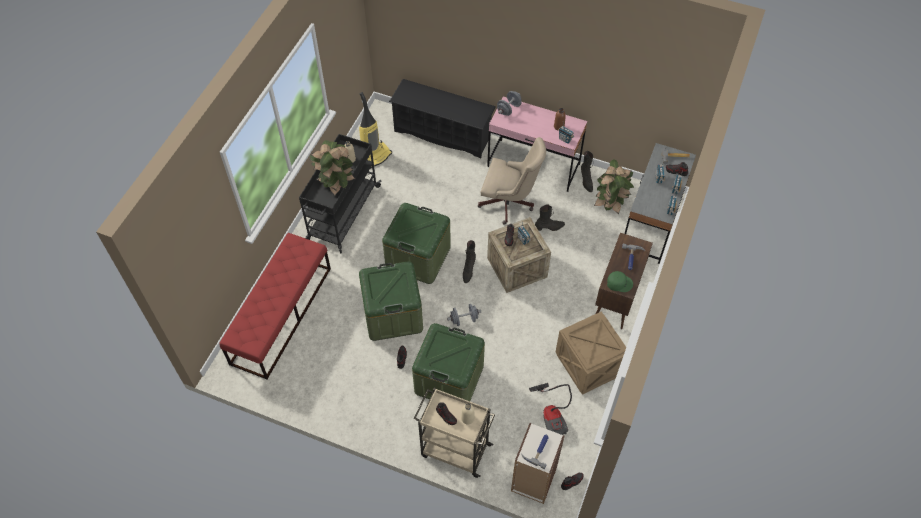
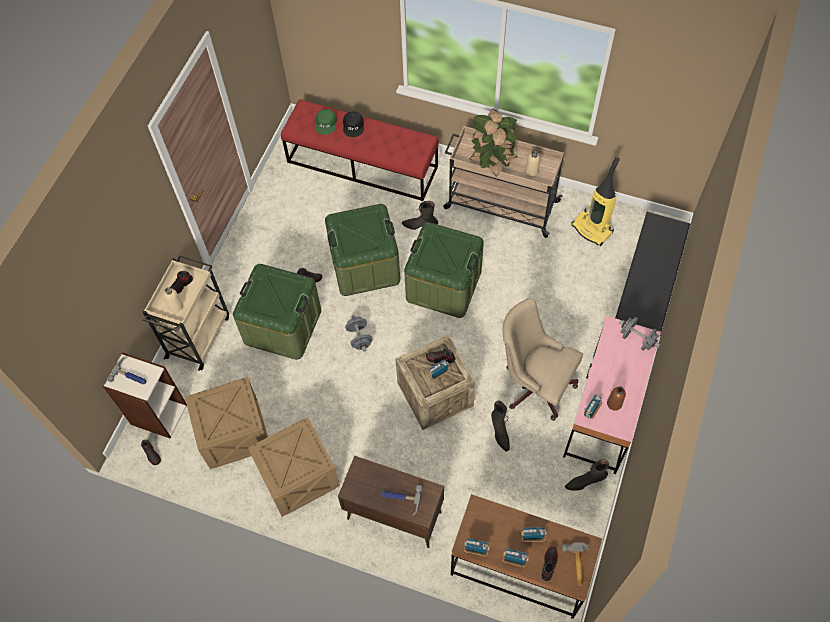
camera: 90 degrees right, 5 degrees up
black cart [299,134,382,253] -> beige cart [443,126,564,238]
black boot [463,240,476,283] -> black boot moved to [402,201,438,230]
beige office chair [478,137,546,225] -> beige office chair turned 105 degrees clockwise [502,298,583,421]
vacuum cleaner [529,383,572,435] -> crate [185,377,268,469]
potted plant [594,159,634,214] -> none
green cap [607,271,633,292] -> green cap moved to [315,109,337,135]
grey desk [624,143,696,264] -> brown desk [451,494,602,619]
none -> black cap [343,111,364,137]

